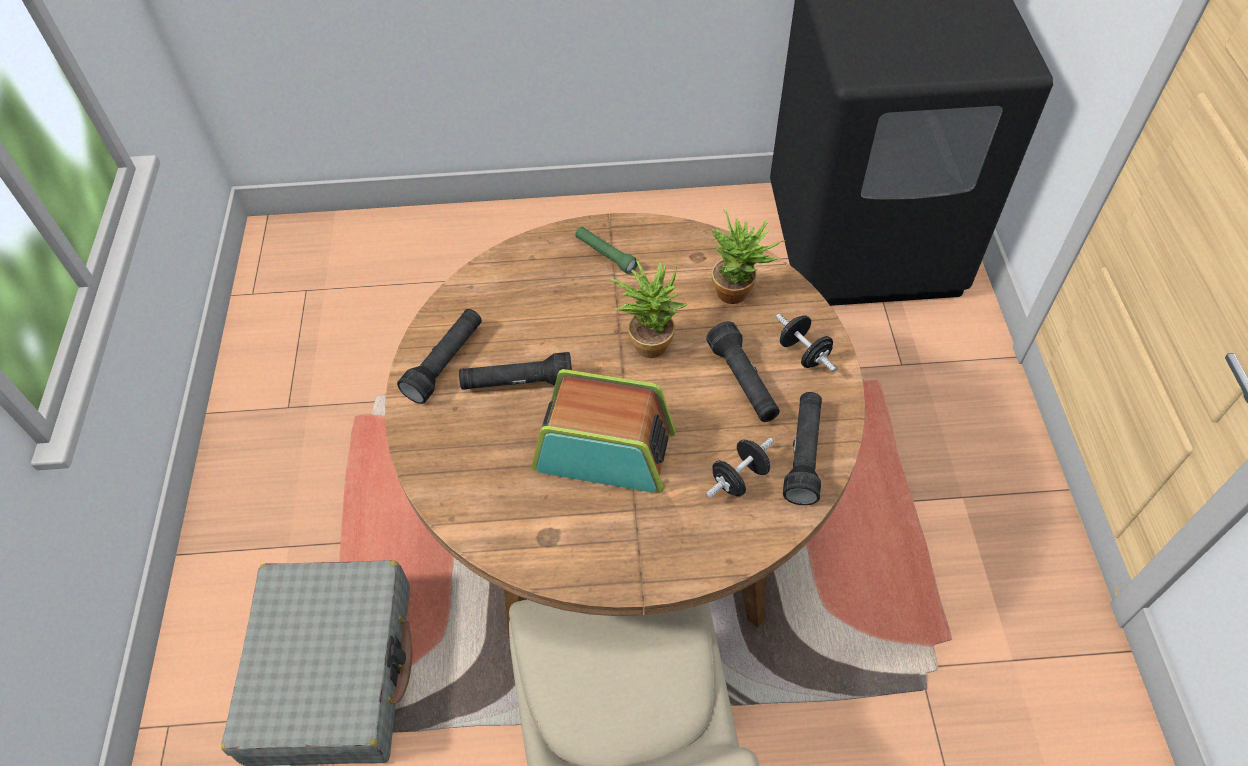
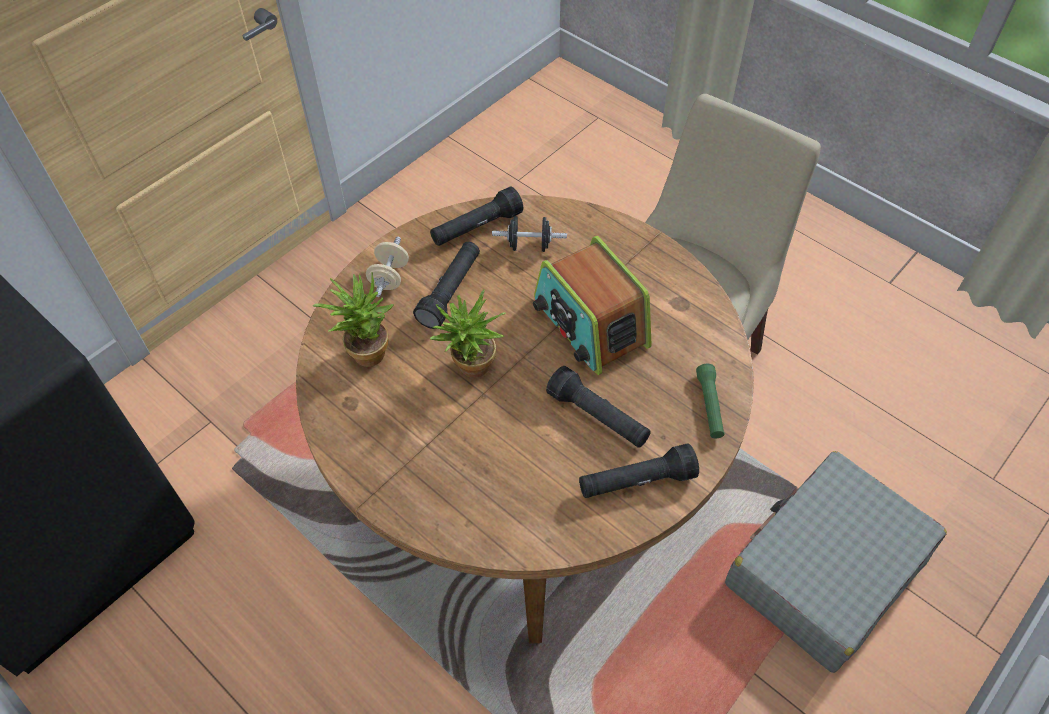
camera: 135 degrees left, 0 degrees up
green flashlight [575,227,638,274] -> green flashlight moved to [696,364,725,438]
black dumbbell [776,314,836,372] -> beige dumbbell [366,237,409,297]

